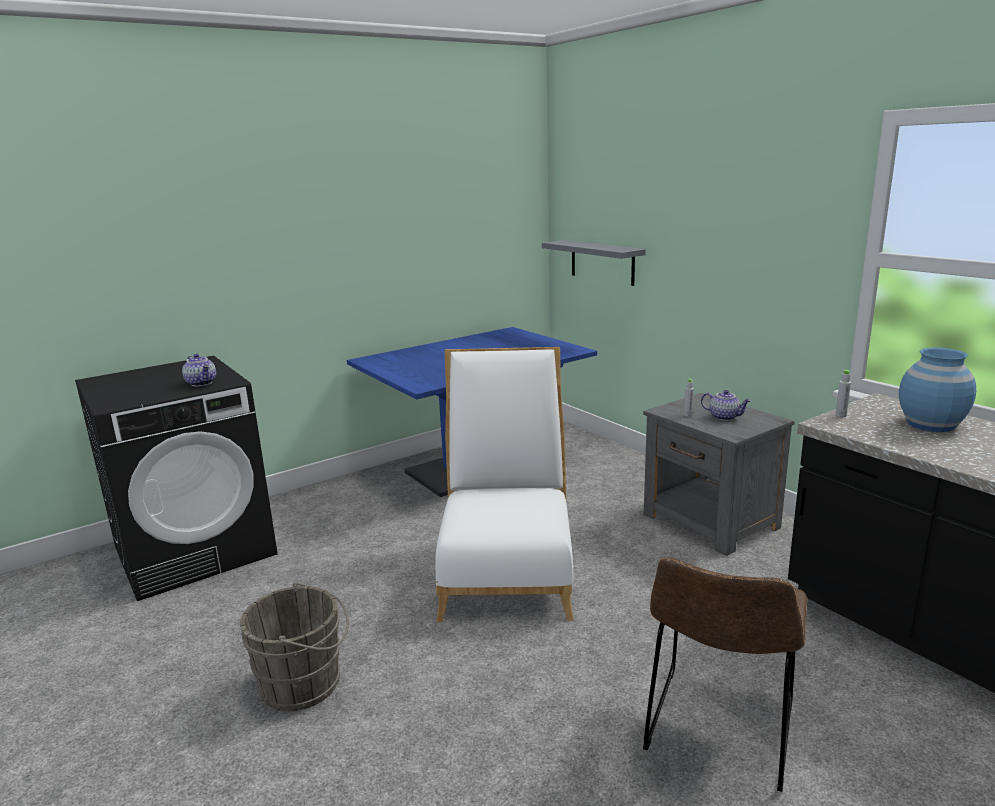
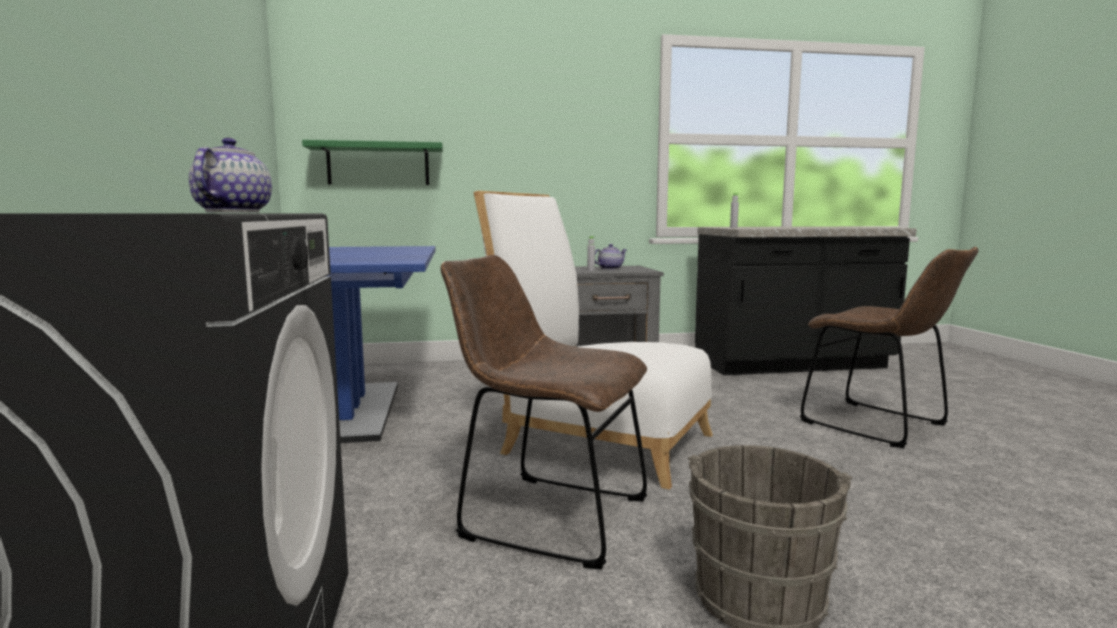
camera: 65 degrees left, 10 degrees down
teapot [182,354,216,387] -> teapot turned 75 degrees counterclockwise [189,138,272,213]
grey shelf [542,240,646,286] -> green shelf [302,140,443,185]
blue vase [899,347,976,432] -> none
none -> brown chair [440,255,647,570]

